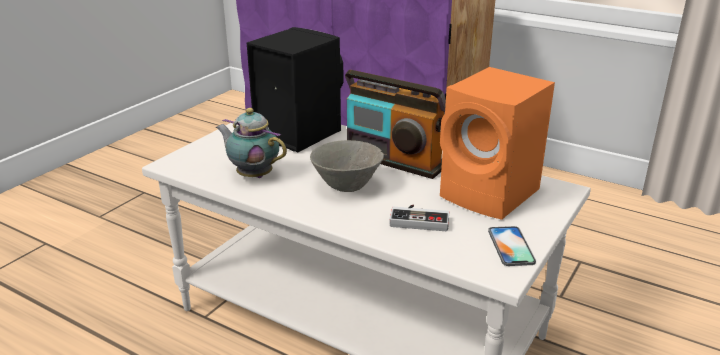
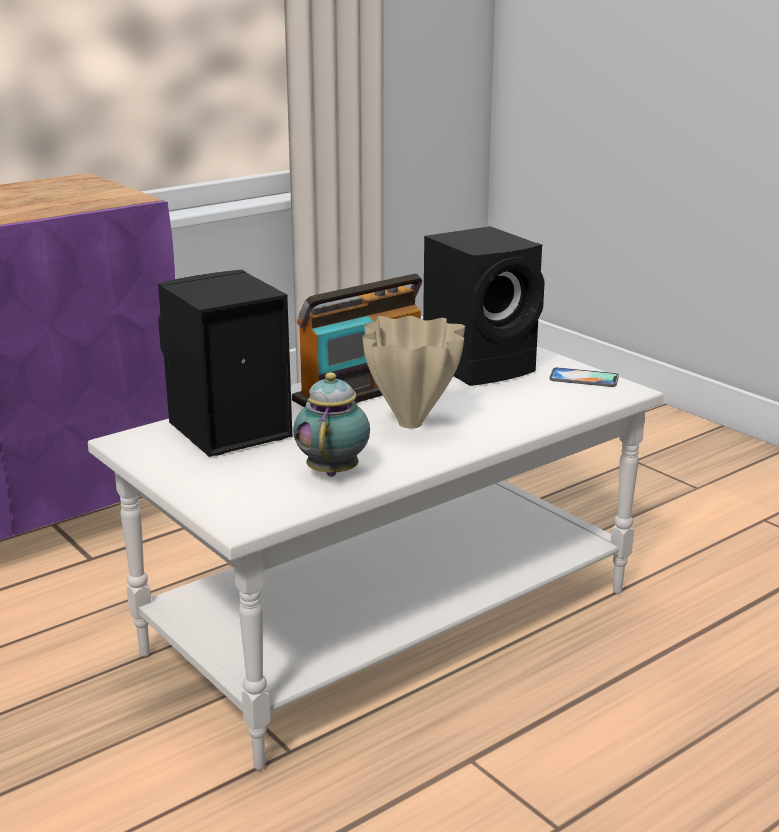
camera: 70 degrees left, 5 degrees down
teapot [216,108,287,178] -> teapot turned 135 degrees clockwise [293,372,370,477]
grey bowl [310,140,384,192] -> beige vase [362,316,465,428]
game controller [389,204,449,231] -> none
orange speaker [440,67,555,220] -> black speaker [423,226,545,386]

